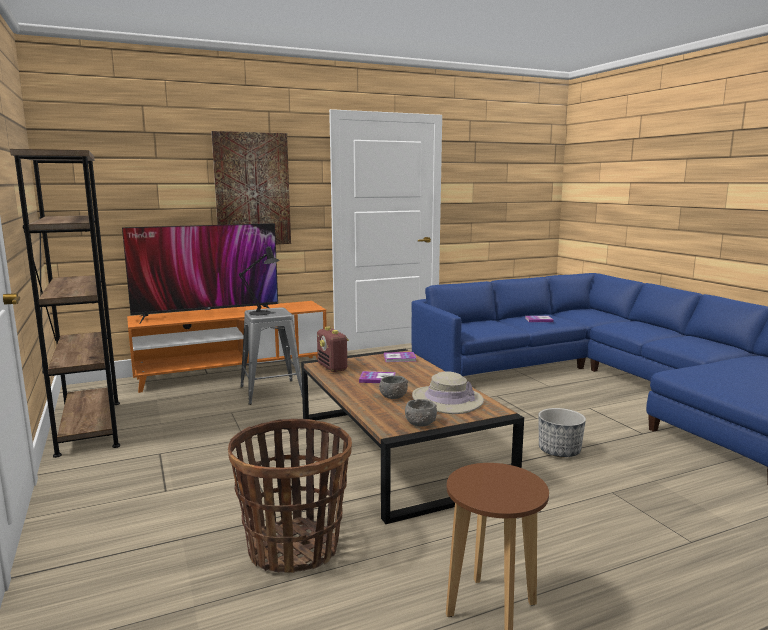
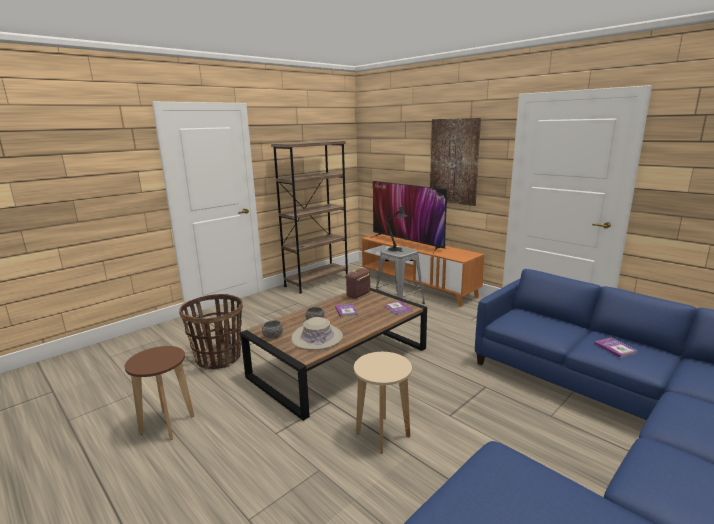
camera: 70 degrees right, 5 degrees up
planter [538,408,586,457] -> beige stool [354,352,412,454]

